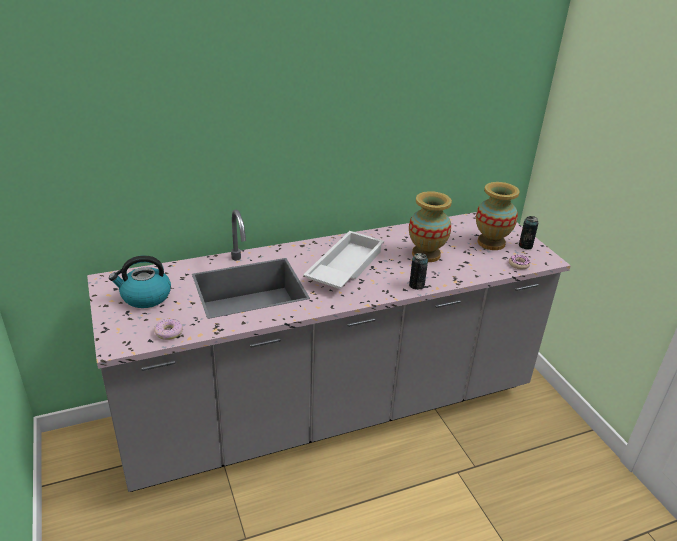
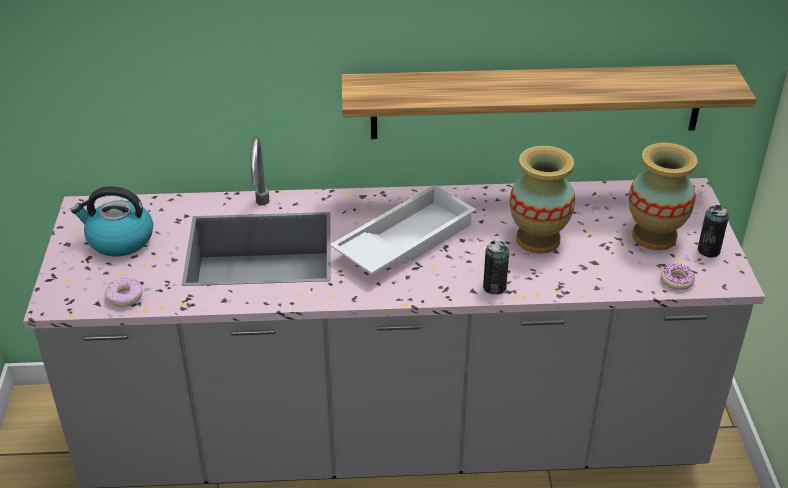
camera: 20 degrees right, 5 degrees up
none -> shelf [341,64,756,139]

